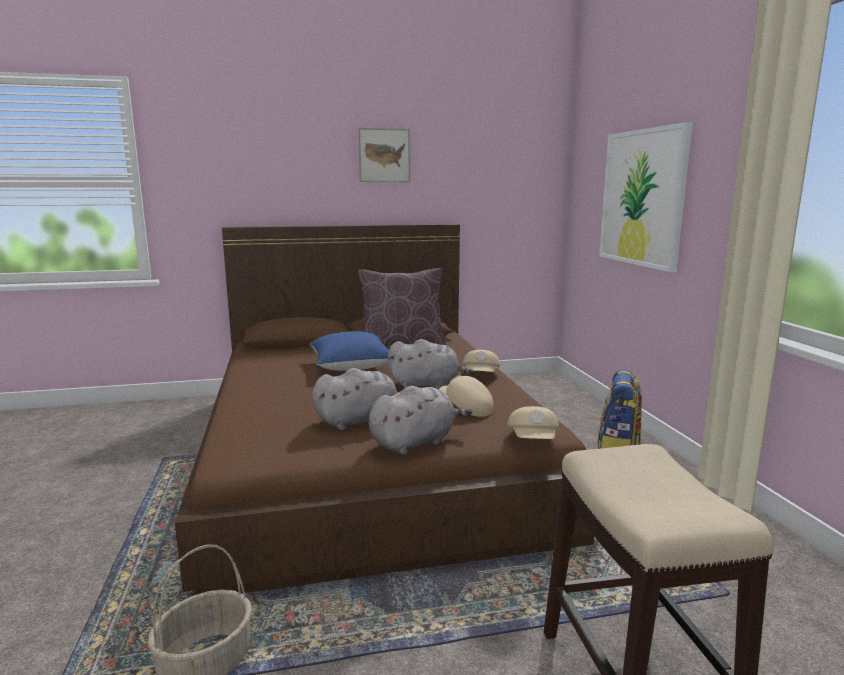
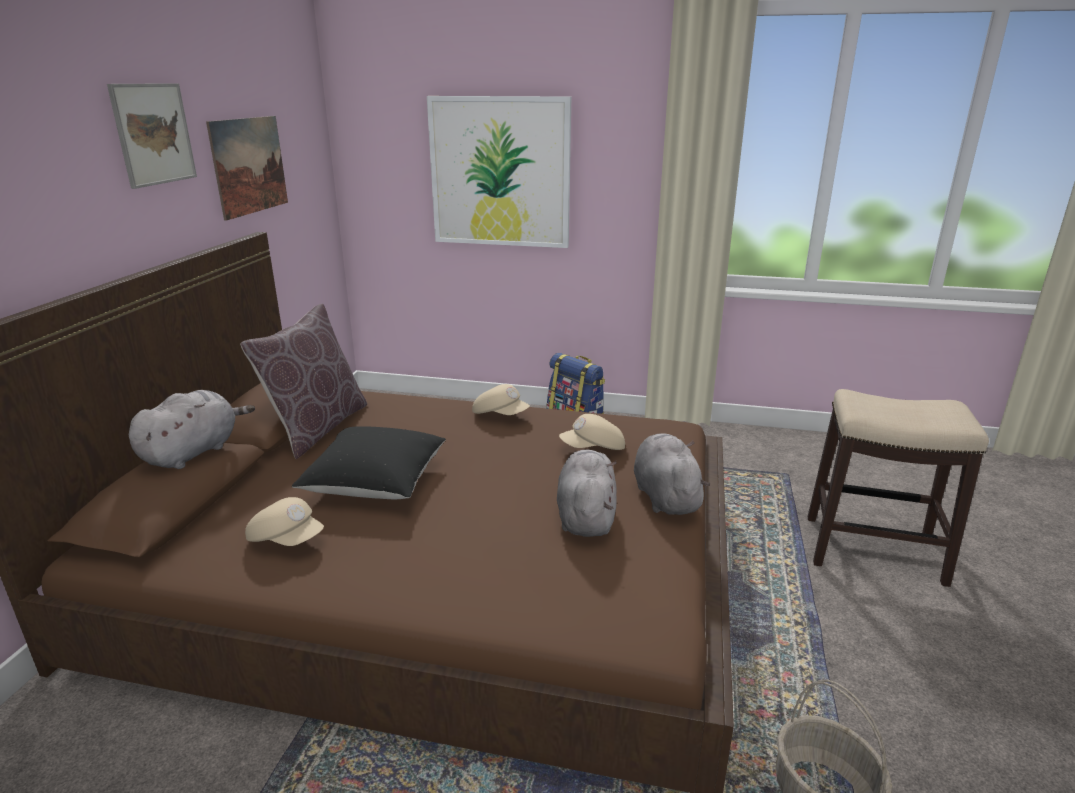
camera: 65 degrees left, 10 degrees up
blue pillow [309,331,389,371] -> black pillow [292,426,446,499]
grey plush toy [388,339,474,389] -> grey plush toy moved to [129,390,255,469]
beige cap [507,406,559,439] -> beige cap moved to [245,497,324,546]
none -> picture [206,116,288,221]

